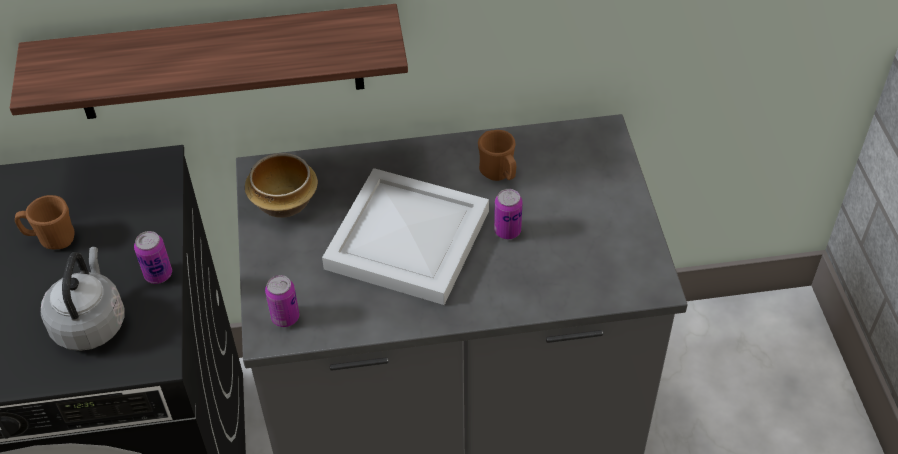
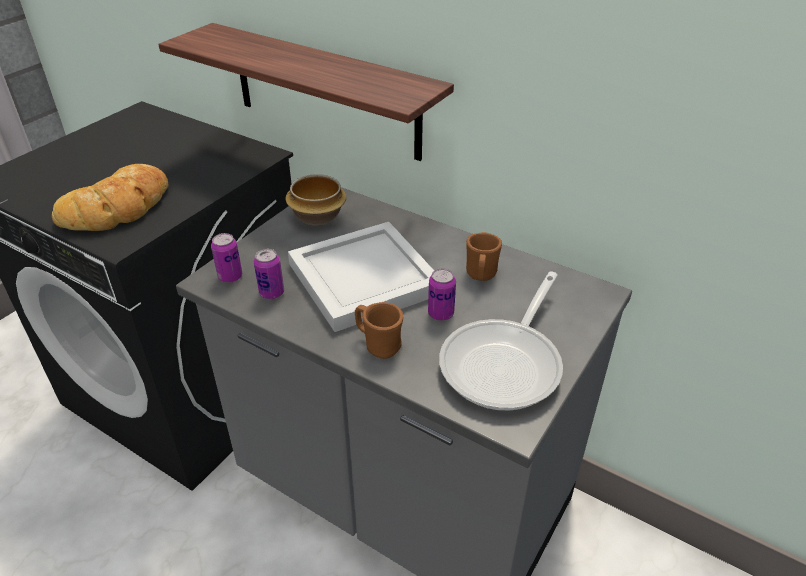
camera: 40 degrees right, 10 degrees down
brown mug [15,195,75,249] -> brown mug moved to [355,302,403,359]
grey kettle [41,247,125,351] -> bread [52,164,168,231]
can [134,231,172,284] -> can moved to [254,249,284,299]
none -> frying pan [439,271,563,411]

